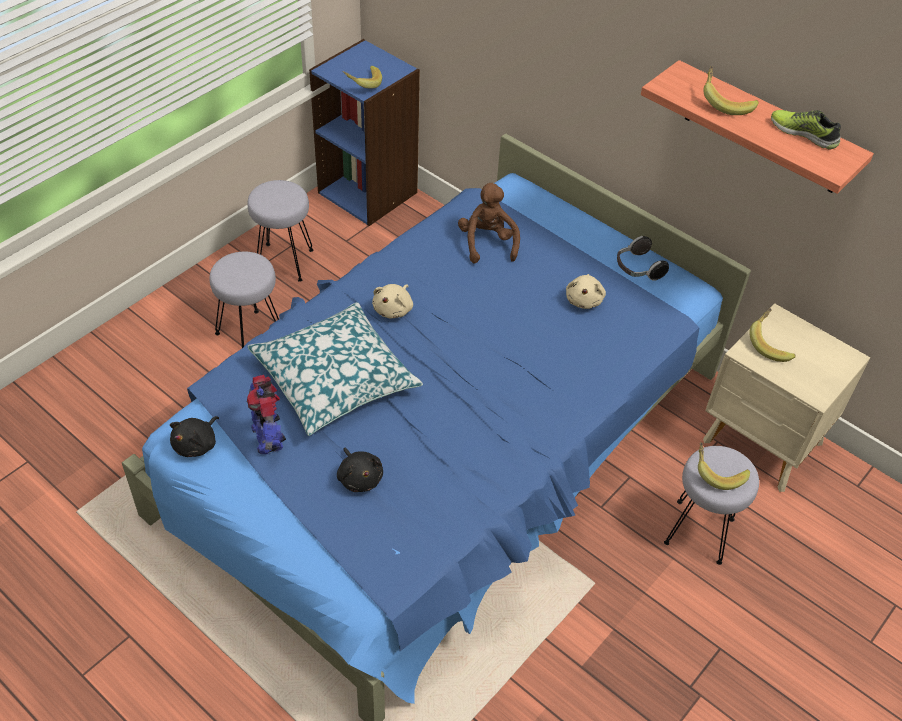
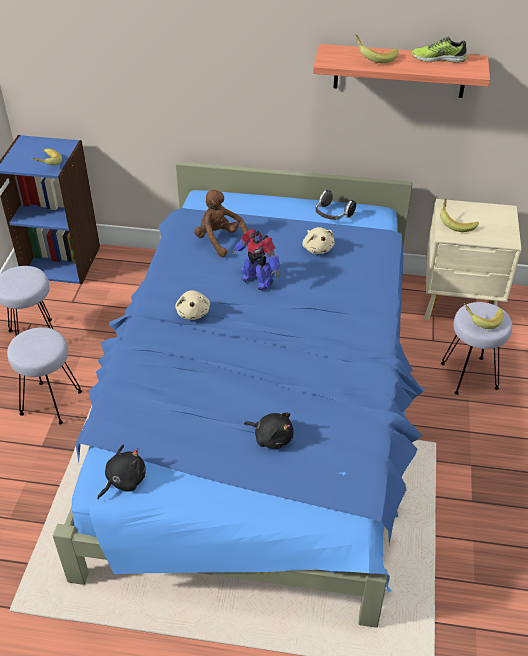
camera: 30 degrees left, 5 degrees down
black plush toy [170,416,219,457] -> black plush toy turned 135 degrees counterclockwise [97,444,146,499]
toy robot [246,375,286,454] -> toy robot moved to [232,229,280,291]
pillow [247,302,423,436] -> none

